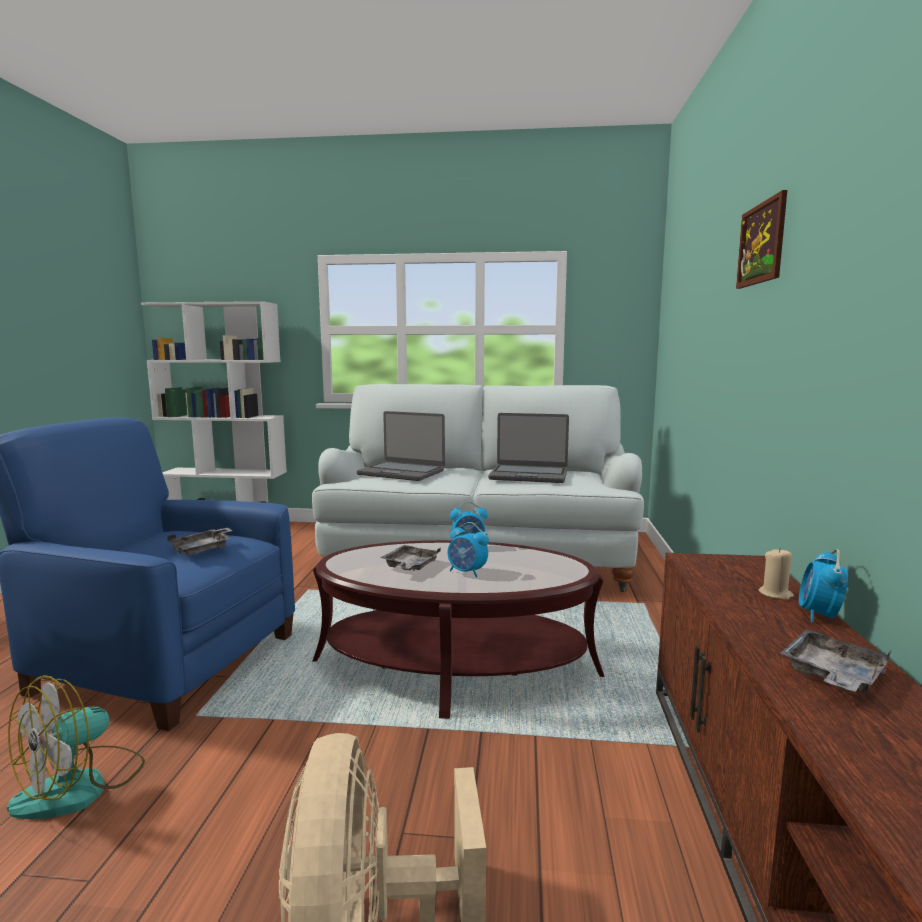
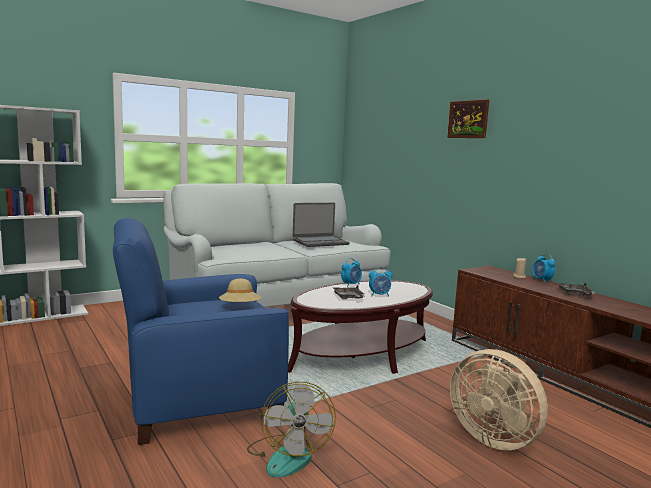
camera: 40 degrees left, 0 degrees up
grey tray [167,528,233,555] -> beige hat [219,278,261,302]
laptop [357,411,445,481] -> none

